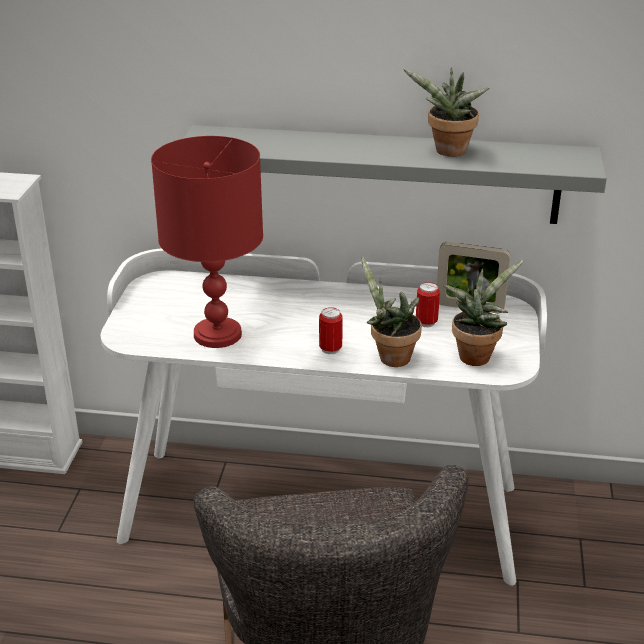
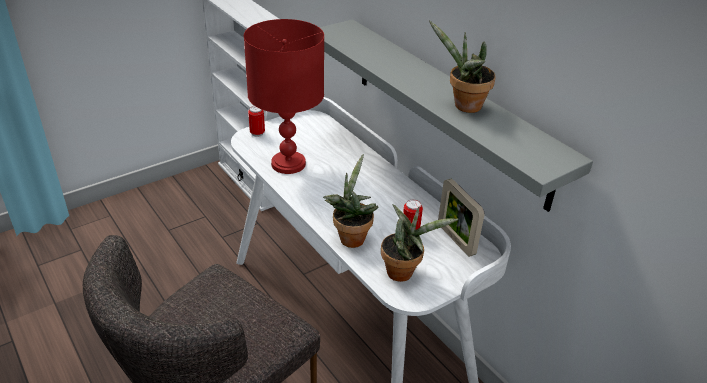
camera: 45 degrees right, 5 degrees up
can [319,307,343,354] -> can moved to [248,106,265,137]

